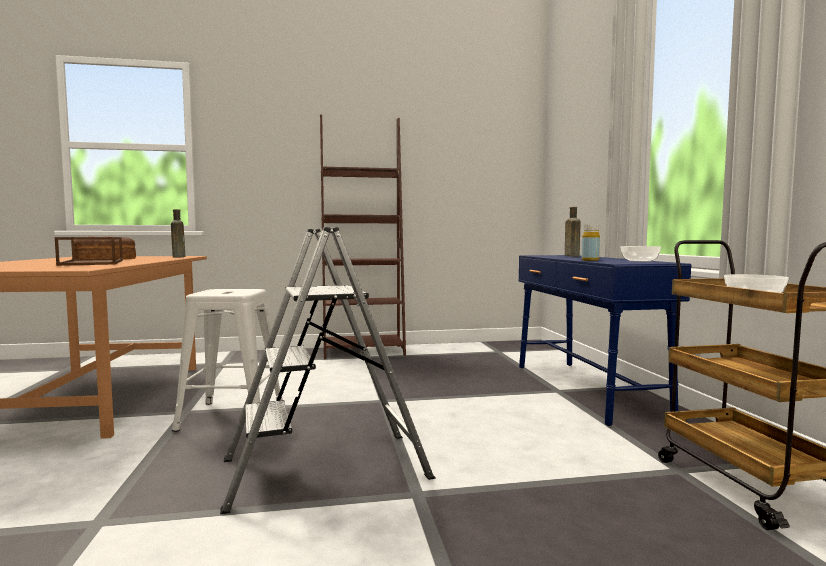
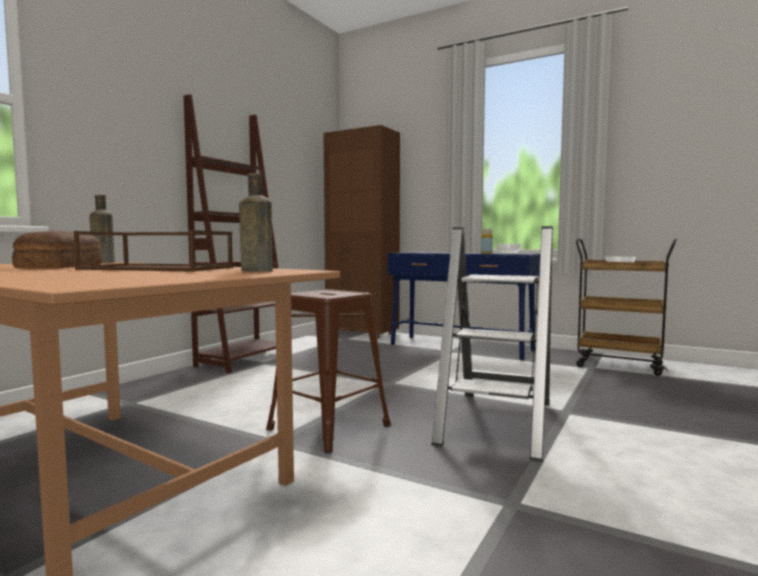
camera: 50 degrees left, 0 degrees up
white stool [172,289,283,432] -> brown stool [266,290,391,453]
brown bottle [565,207,581,257] -> brown bottle moved to [239,173,273,272]
none -> brown cabinet [324,125,400,338]

